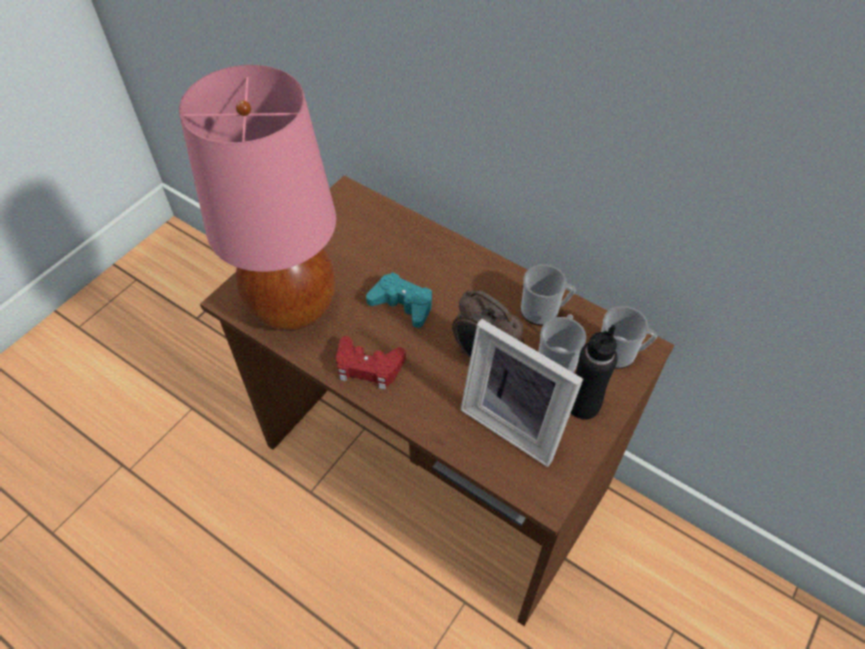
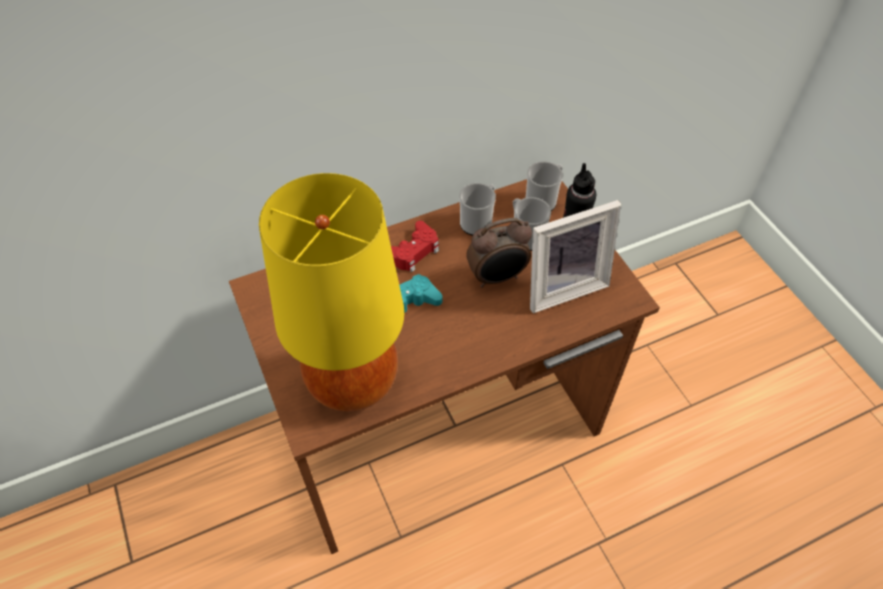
camera: 60 degrees left, 0 degrees up
pink table lamp [179,65,336,331] -> yellow table lamp [259,173,404,412]
red game controller [336,336,406,390] -> red game controller moved to [391,221,439,273]

